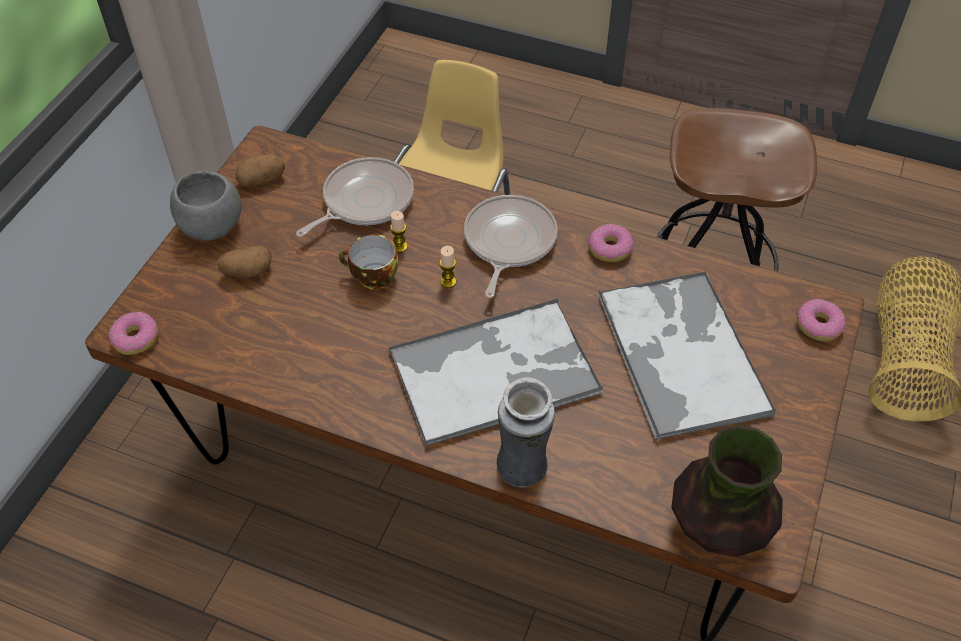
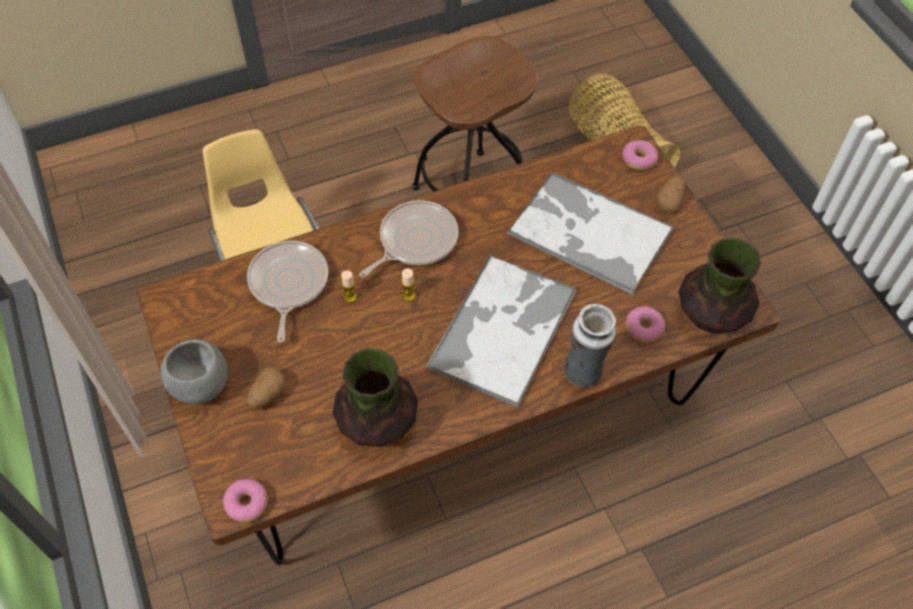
camera: 45 degrees left, 5 degrees up
potato [236,154,285,186] -> potato moved to [656,176,686,214]
cup [339,234,398,290] -> none
frying pan [464,195,558,298] -> frying pan turned 75 degrees clockwise [359,200,459,278]
donut [588,224,633,262] -> donut moved to [626,306,665,343]
none -> vase [333,348,418,447]

